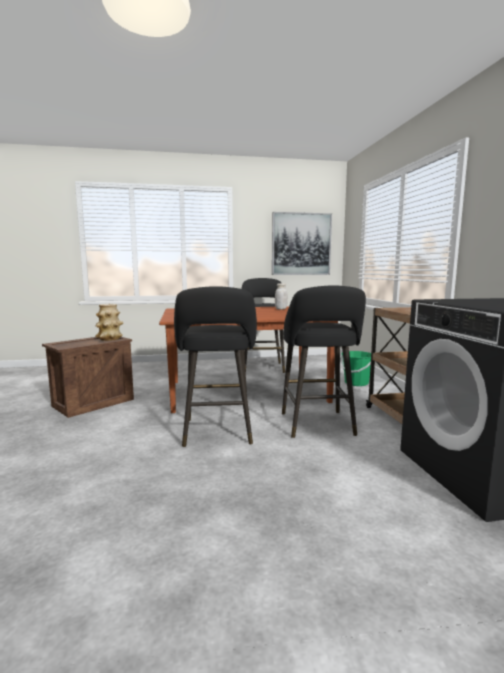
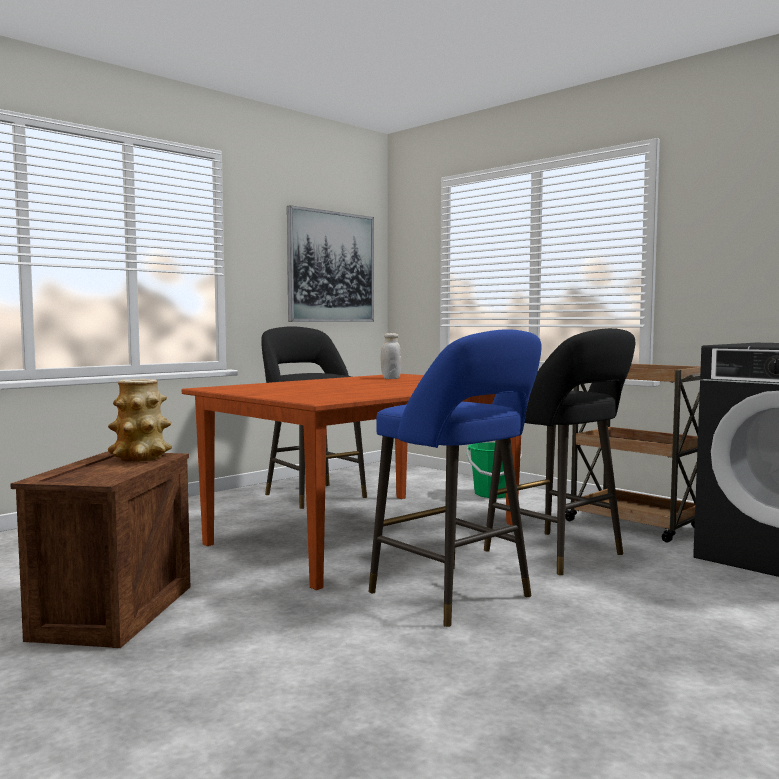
camera: 35 degrees left, 5 degrees down
black stool [174,286,257,447] -> blue stool [368,329,542,627]

